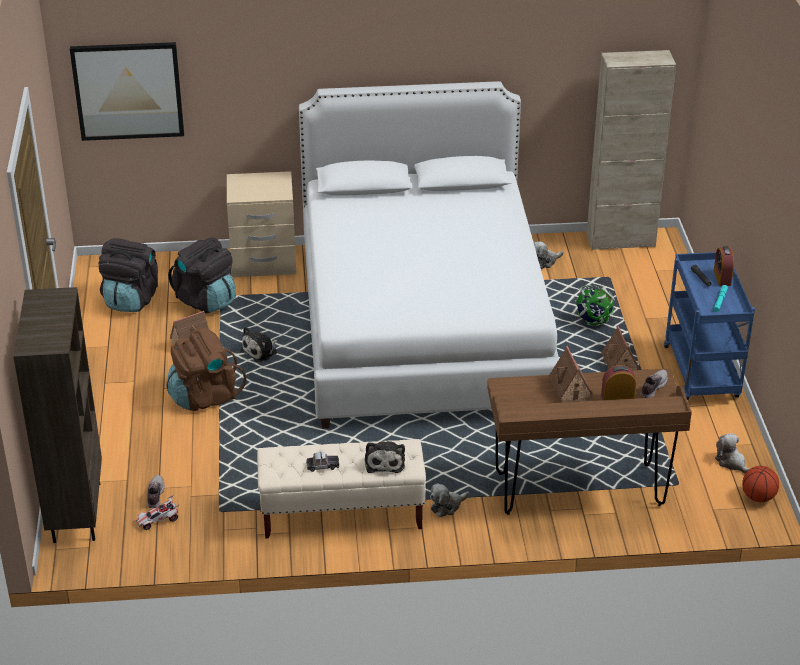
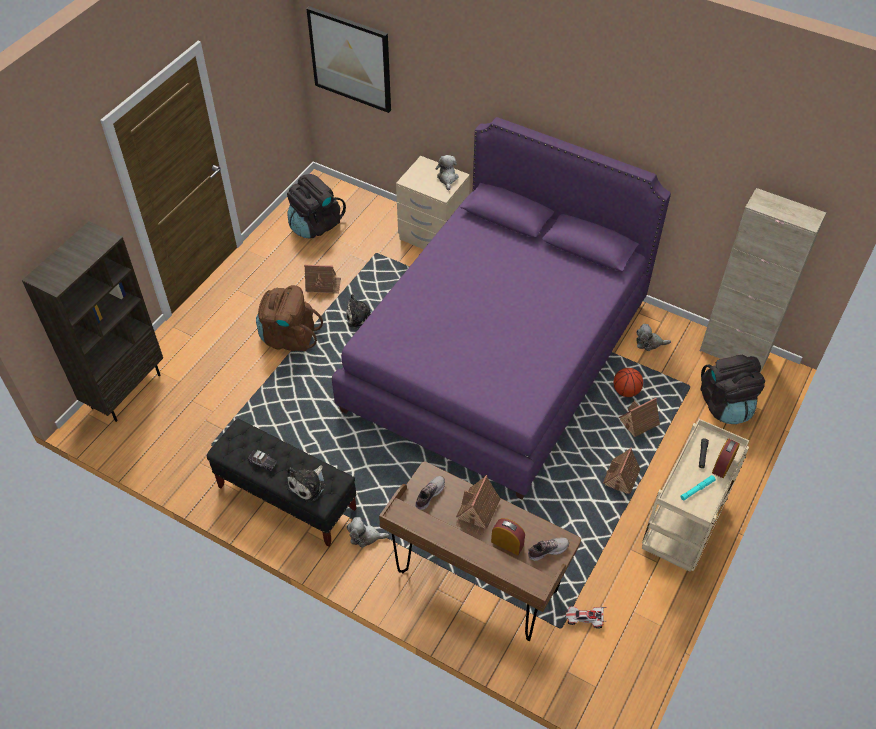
camera: 35 degrees right, 15 degrees up
toy car [136,495,180,530] -> toy car moved to [565,606,607,629]
shoe [147,475,165,508] -> shoe moved to [415,476,445,510]
black backpack [168,237,236,313] -> black backpack moved to [700,354,765,424]
beige bench [257,439,426,539] -> black bench [207,419,357,547]
white bed [299,81,560,428] -> purple bed [332,117,671,499]
globe [575,285,615,326] -> toy house [619,398,660,437]
blue cart [664,252,755,400] -> beige cart [642,419,749,572]
plush toy [715,433,749,474] -> plush toy moved to [436,155,459,191]
basketball [742,466,779,502] -> basketball moved to [614,368,643,397]

